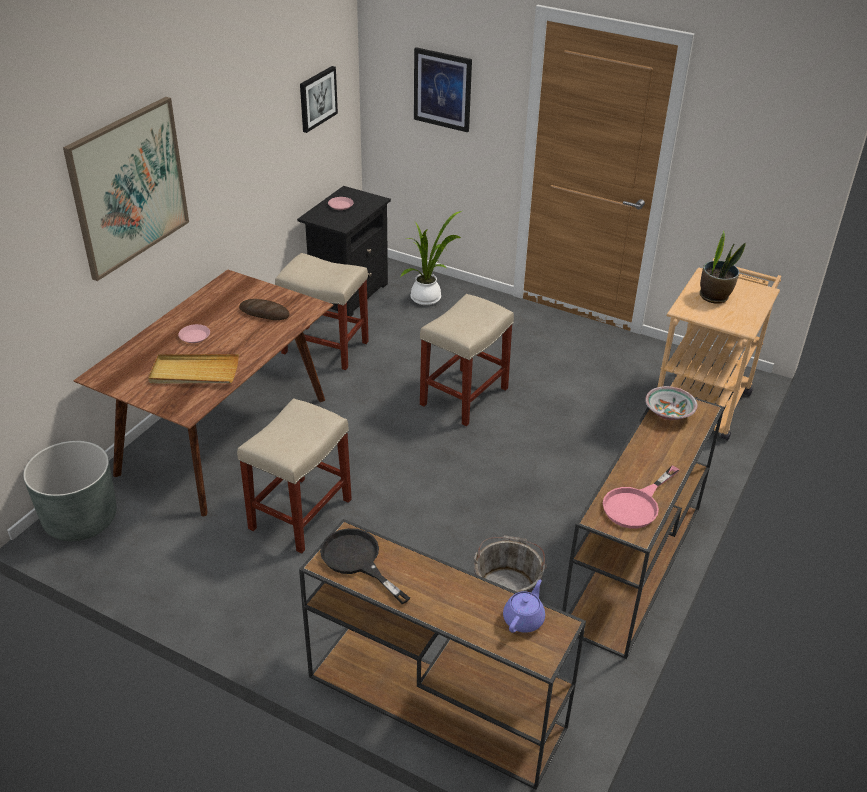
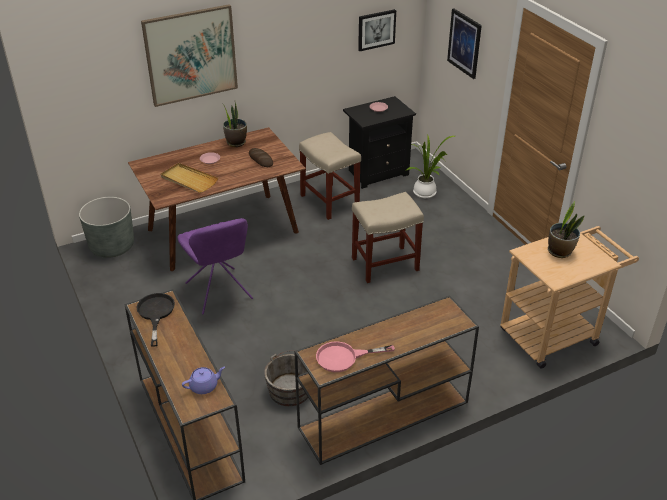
camera: 35 degrees right, 0 degrees up
beige stool [237,398,352,554] -> purple chair [178,218,253,315]
bowl [645,386,697,420] -> none
none -> potted plant [222,102,247,147]

